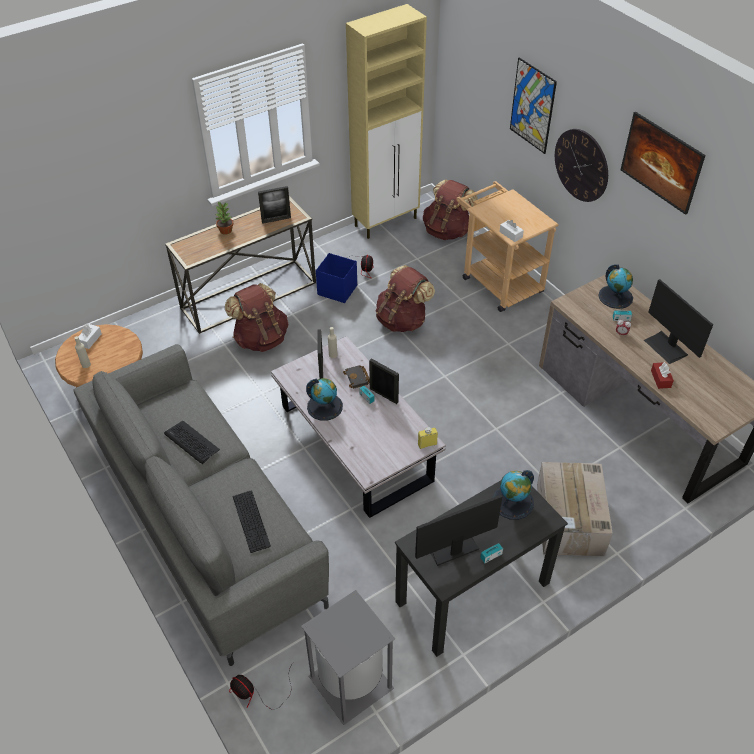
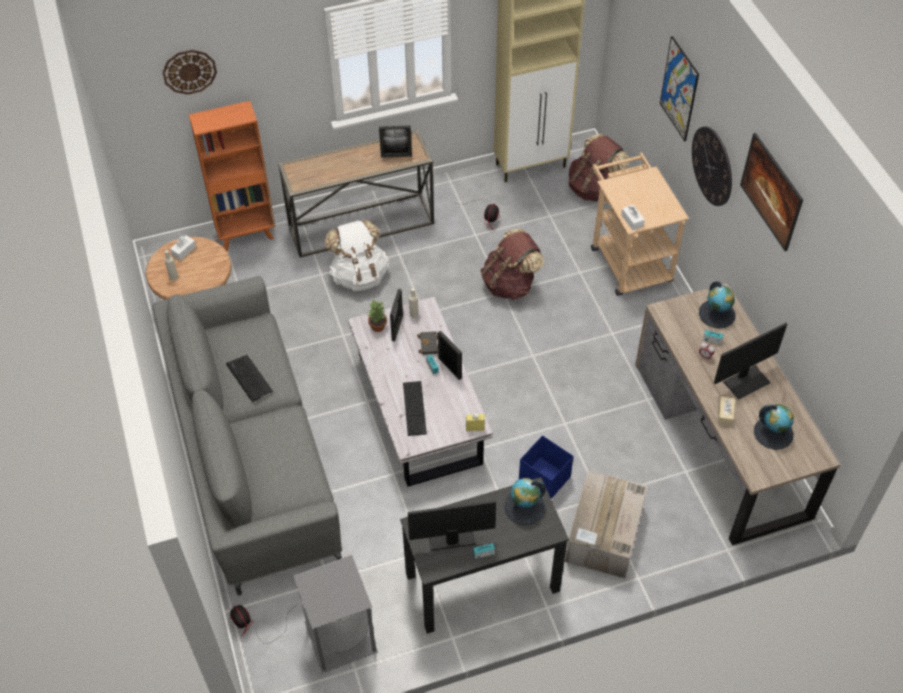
camera: 15 degrees right, 5 degrees up
potted plant [215,202,233,235] -> potted plant moved to [368,300,387,332]
brown backpack [225,283,288,352] -> white backpack [325,220,389,291]
keyboard [232,490,271,553] -> keyboard moved to [403,381,427,436]
globe [306,378,343,421] -> globe moved to [754,404,794,450]
blue storage box [316,253,357,303] -> blue storage box moved to [519,435,573,499]
monitor [644,279,713,364] -> monitor turned 105 degrees counterclockwise [714,323,787,400]
red tissue box [651,362,674,389] -> beige tissue box [718,396,735,426]
none -> wall clock [162,50,217,95]
none -> orange bookcase [189,101,276,251]

